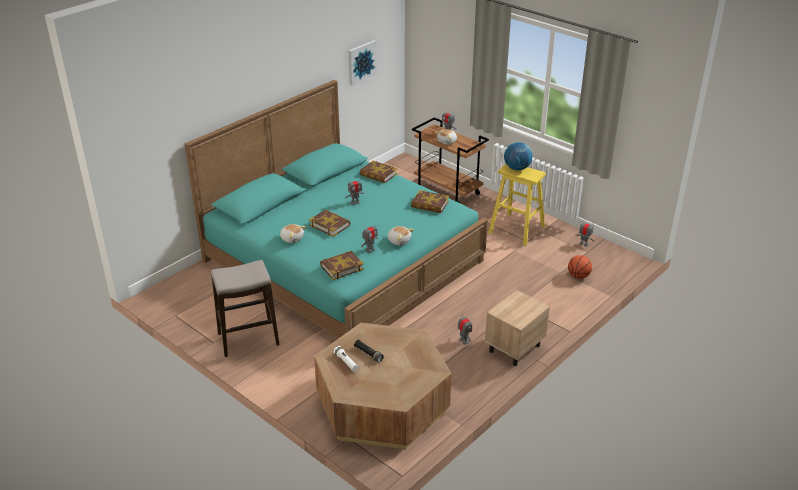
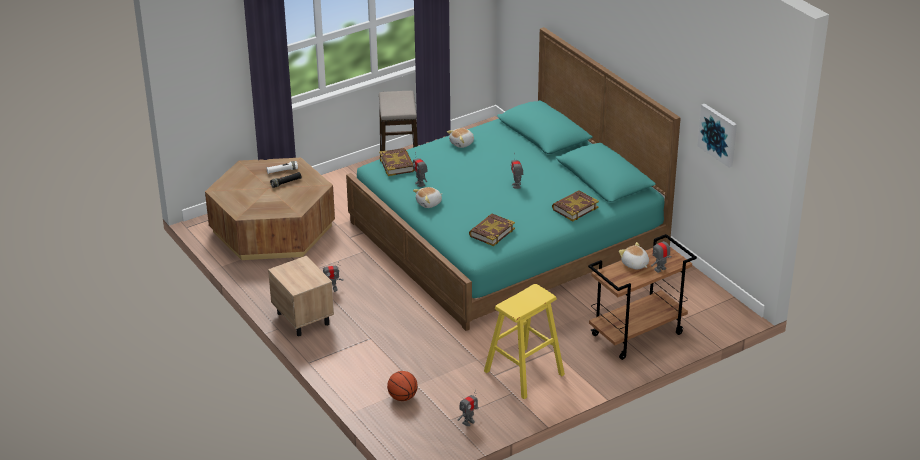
camera: 105 degrees right, 0 degrees up
book [309,210,350,237] -> none
globe [504,142,533,170] -> none

